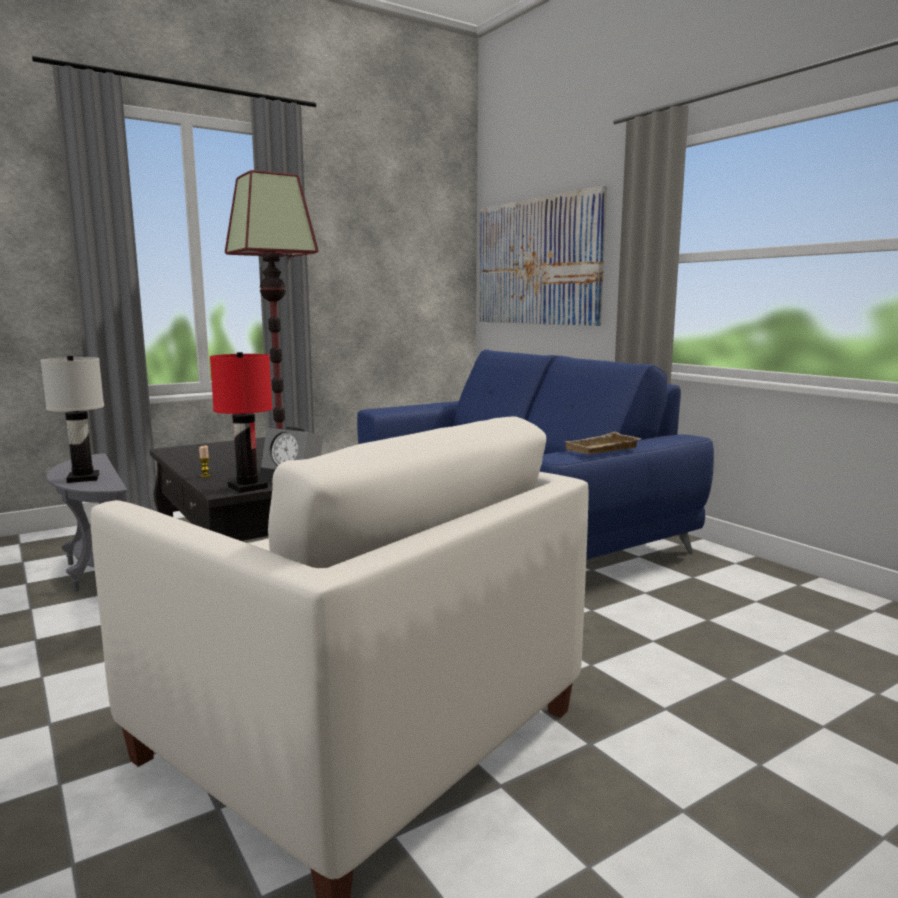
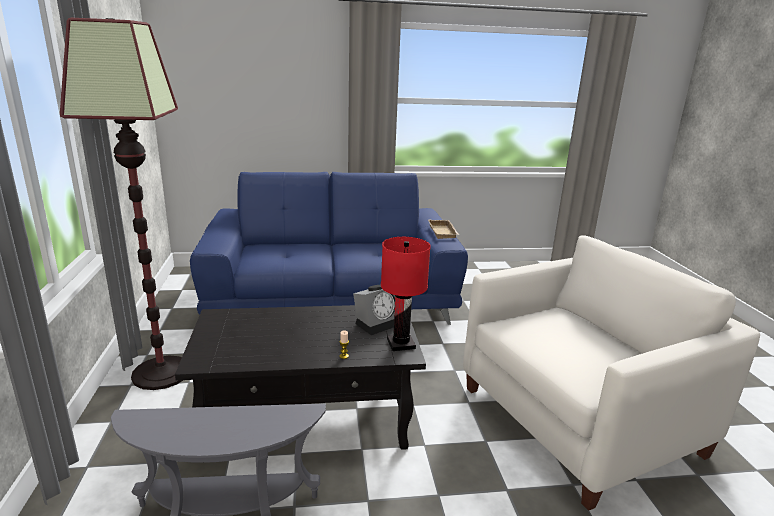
camera: 65 degrees left, 10 degrees up
white table lamp [40,356,104,483] -> none
picture [479,186,607,326] -> none

